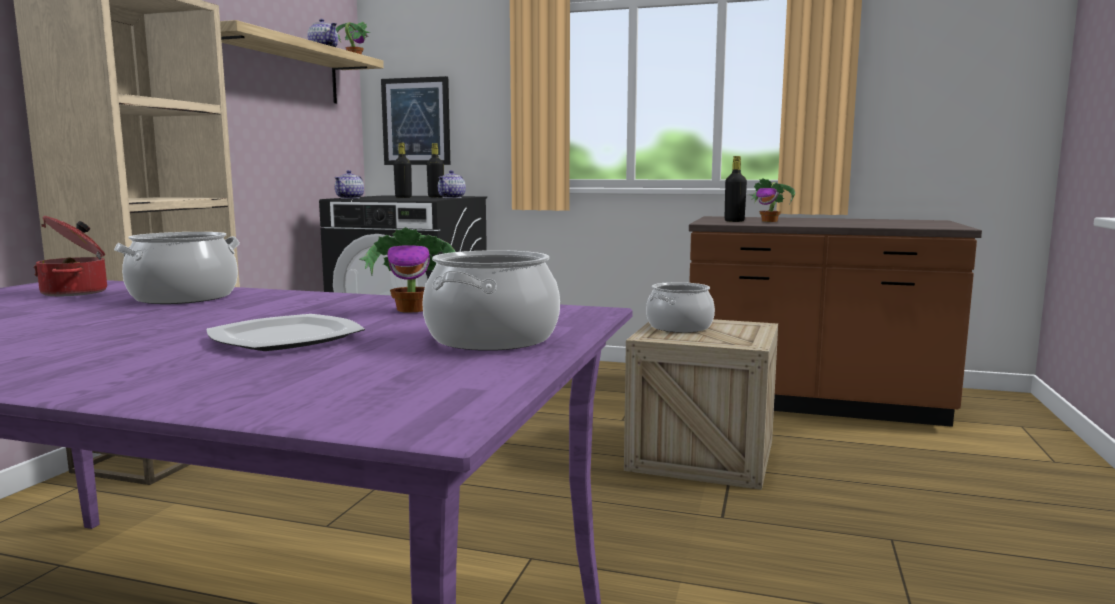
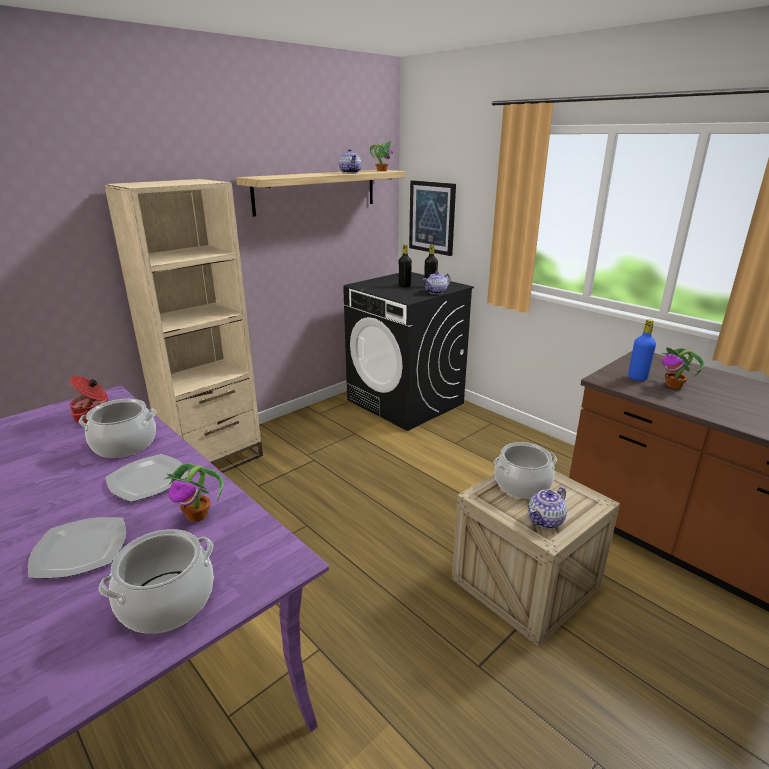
camera: 30 degrees right, 15 degrees up
teapot [334,170,364,199] -> teapot moved to [528,487,567,529]
black bottle [725,156,747,222] -> blue bottle [628,319,656,381]
none -> plate [106,454,188,502]

